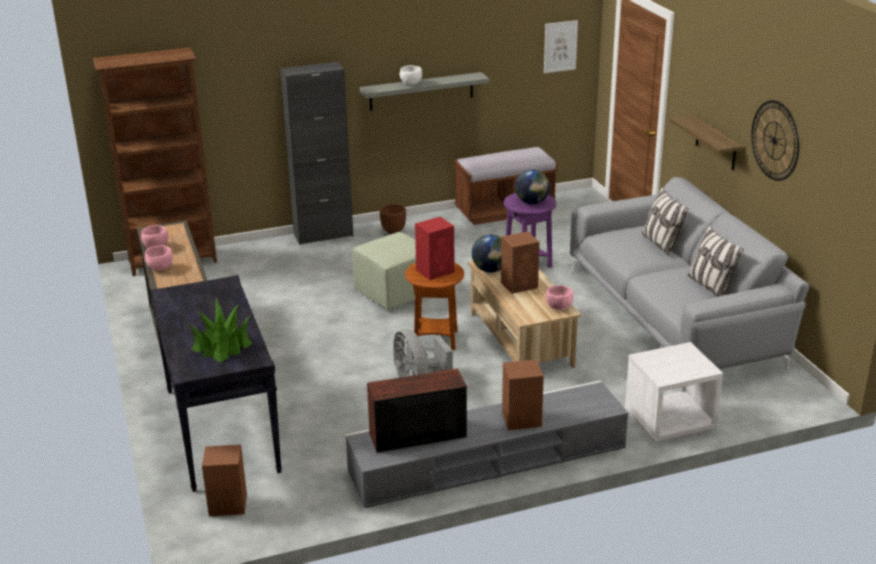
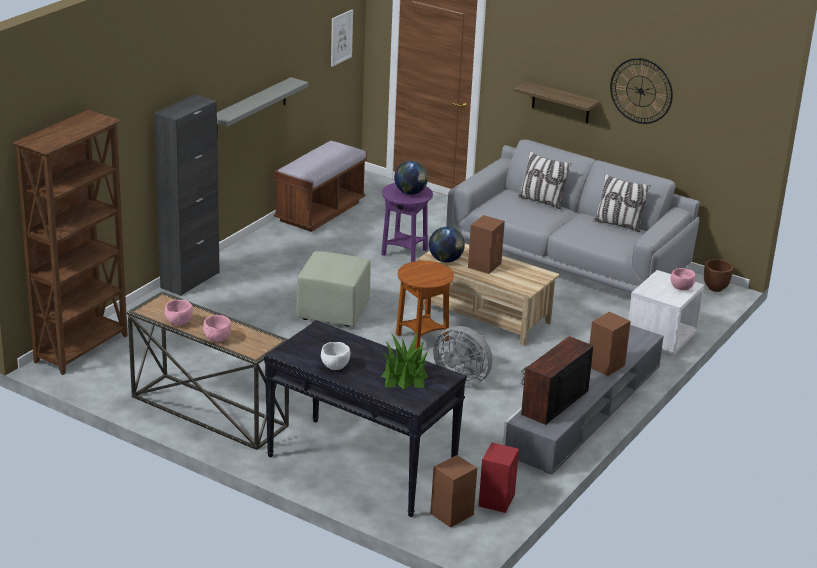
camera: 40 degrees left, 0 degrees up
brown planter [380,204,406,234] -> brown planter moved to [704,259,733,292]
white bowl [400,65,422,85] -> white bowl moved to [321,342,350,370]
red speaker [415,217,455,280] -> red speaker moved to [479,443,519,513]
pink bowl [546,285,573,310] -> pink bowl moved to [671,268,696,290]

